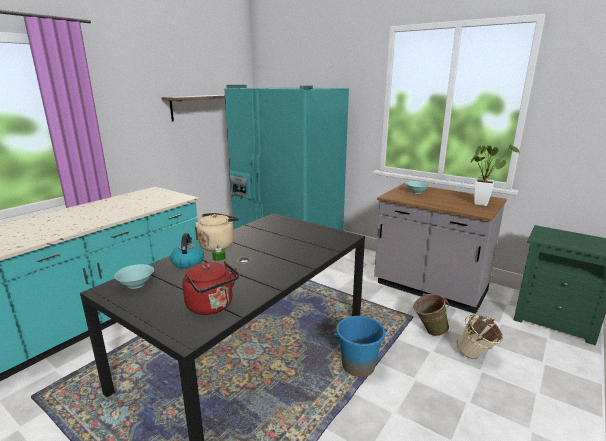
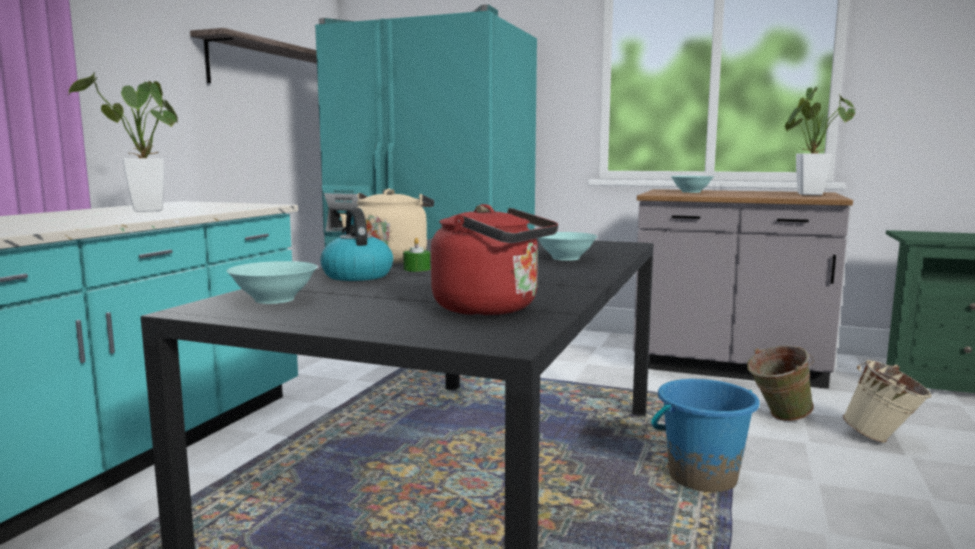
camera: 15 degrees left, 10 degrees down
none -> potted plant [68,72,179,212]
none -> turquoise bowl [538,232,598,261]

